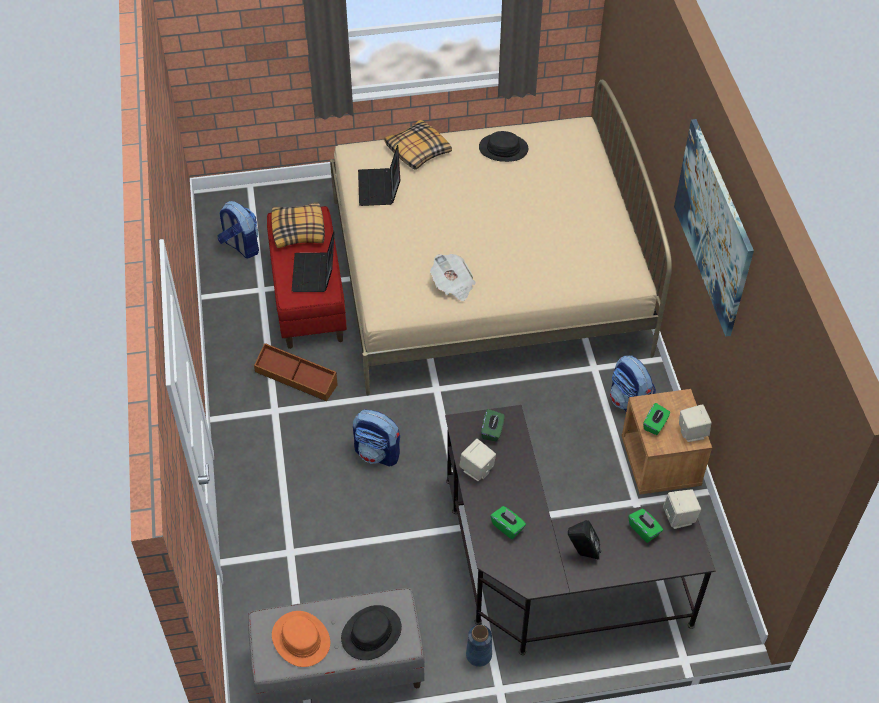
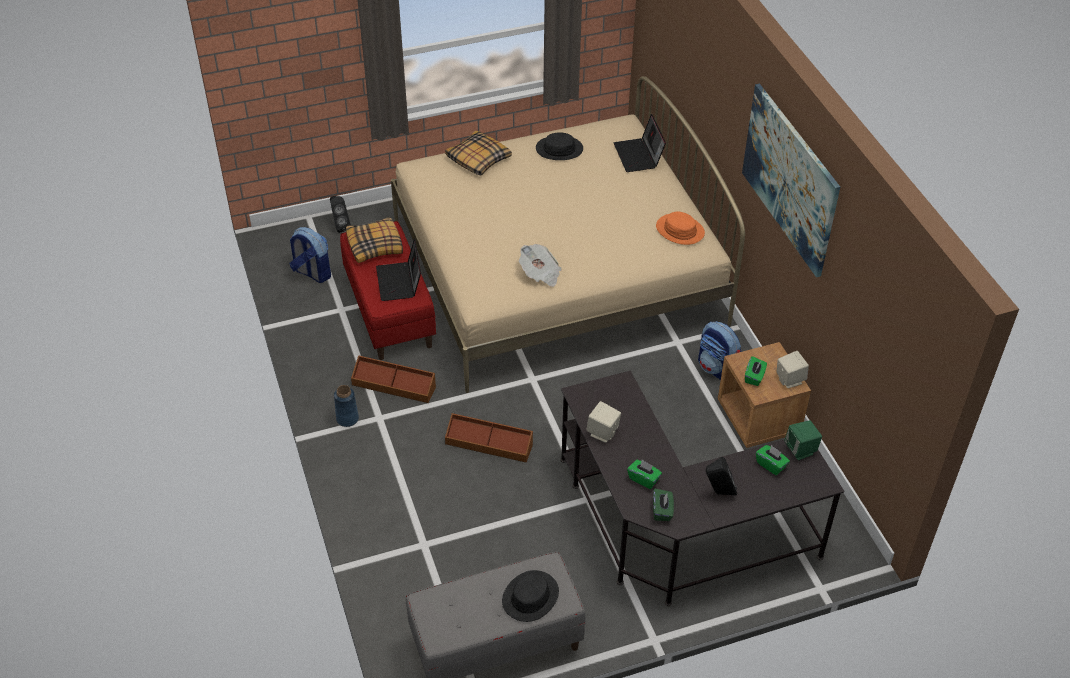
camera: 10 degrees left, 5 degrees down
orange hat [272,611,330,667] -> orange hat moved to [656,212,705,245]
backpack [353,410,400,467] -> brown storage box [445,413,533,462]
laptop [358,145,400,206] -> laptop moved to [614,114,666,172]
blue vase [466,625,492,667] -> blue vase moved to [334,385,359,427]
green tissue box [481,409,505,442] -> green tissue box moved to [653,489,674,521]
beige speaker [663,489,701,529] -> green speaker [784,420,822,460]
none -> black speaker [330,196,351,233]

